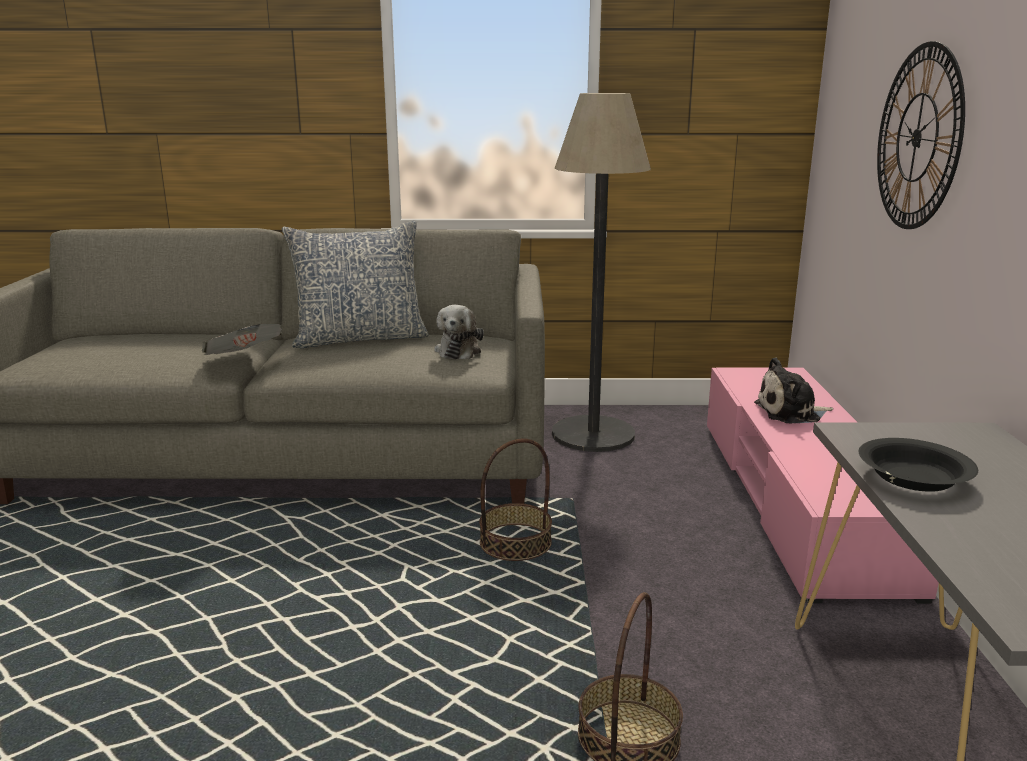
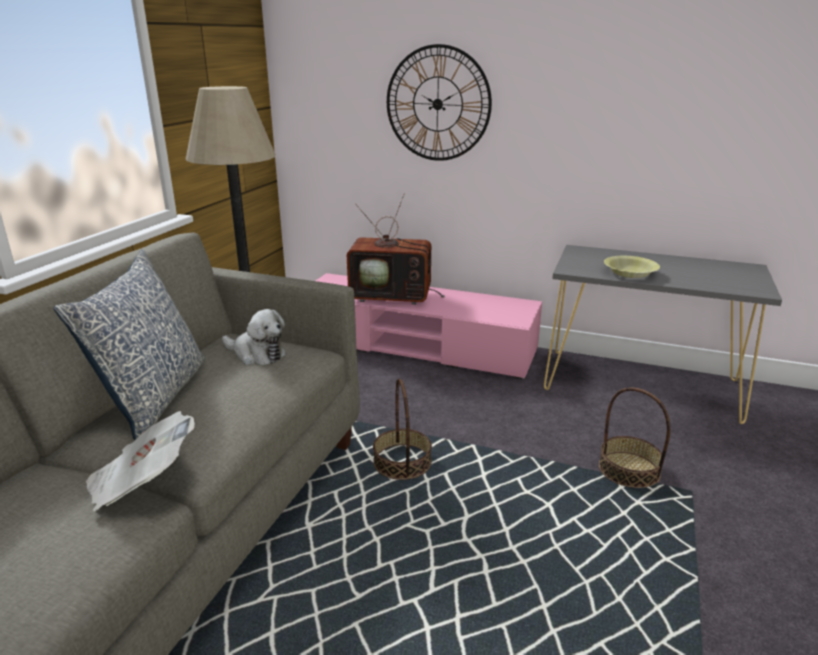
camera: 70 degrees left, 5 degrees up
plush toy [754,358,833,423] -> television [347,193,445,305]
black bowl [858,438,978,492] -> yellow bowl [604,256,660,278]

